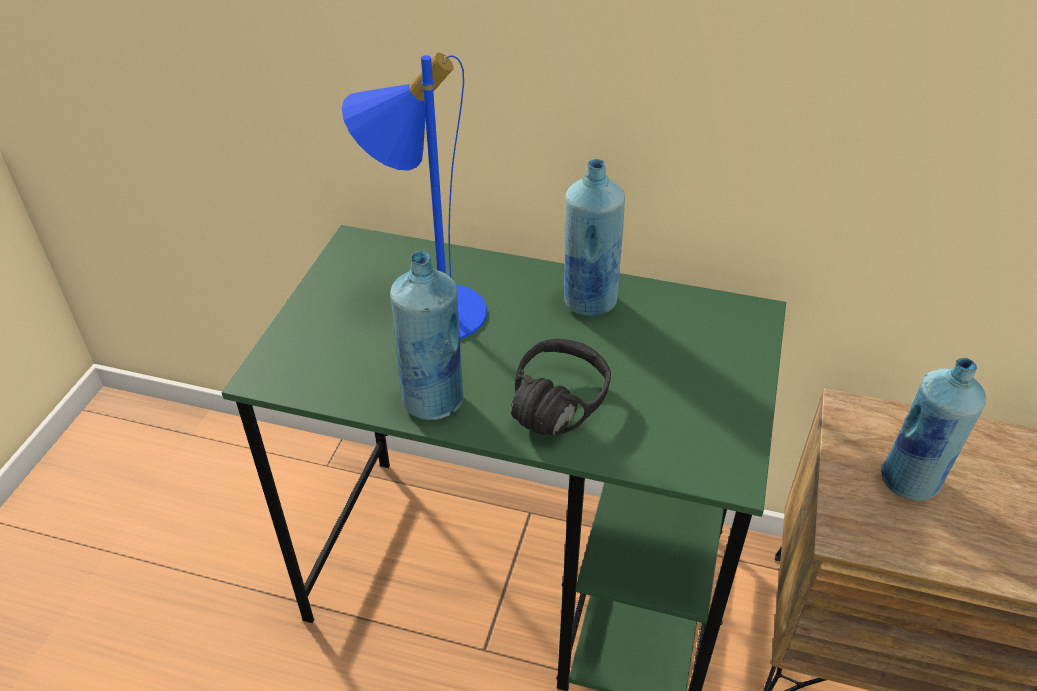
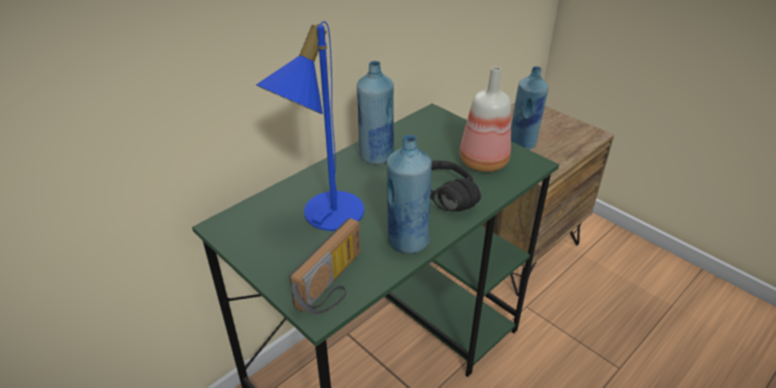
camera: 60 degrees left, 5 degrees down
none -> radio [289,218,361,314]
none -> bottle [460,66,511,172]

